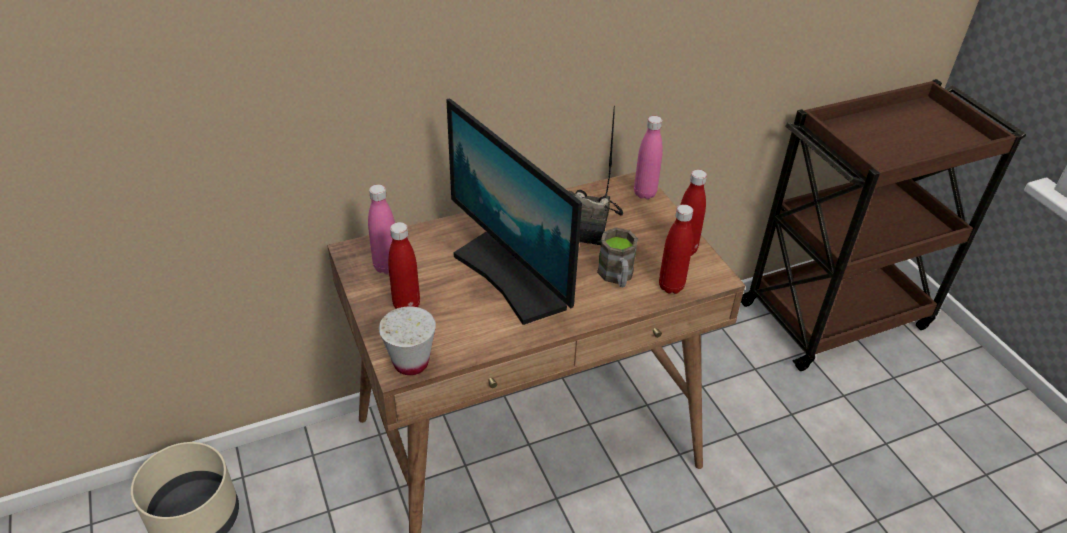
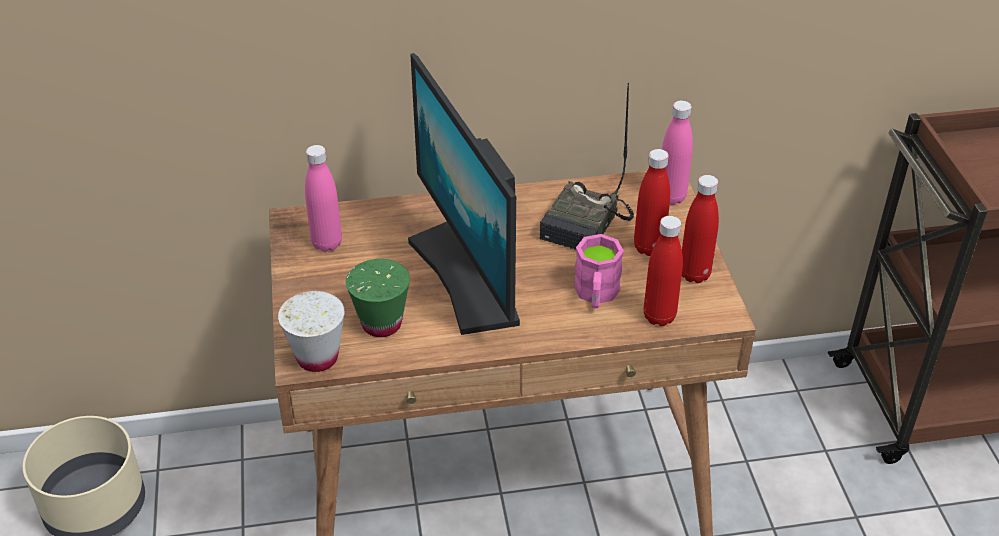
camera: 15 degrees right, 0 degrees up
red bottle [388,222,420,309] -> red bottle moved to [634,149,670,256]
brown mug [597,228,638,287] -> pink mug [574,234,624,309]
none -> green cup [346,259,410,337]

